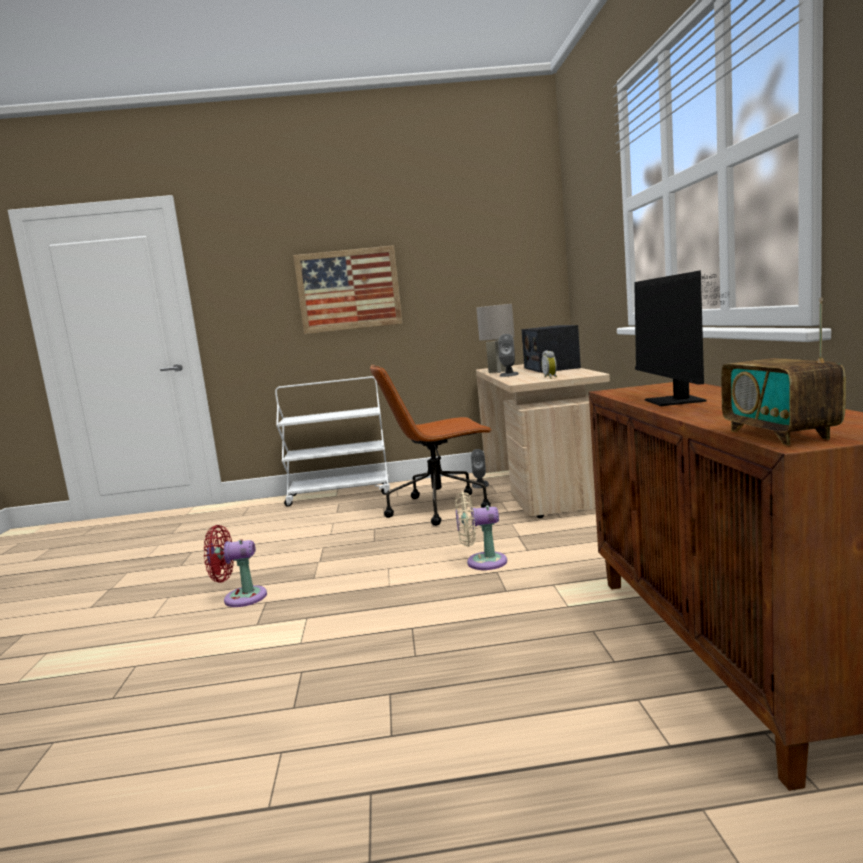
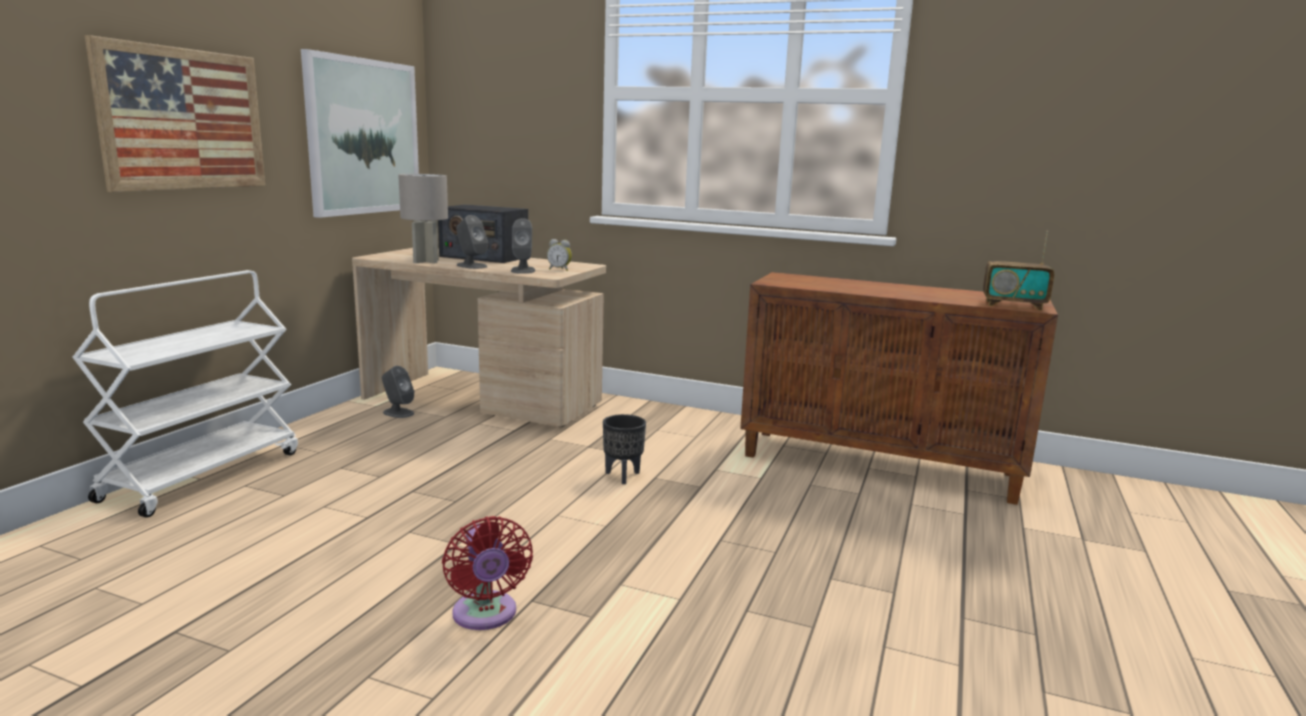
camera: 65 degrees left, 5 degrees up
red fan [204,525,267,607] -> red fan turned 45 degrees counterclockwise [442,516,533,630]
brown office chair [370,364,492,526] -> none
beige fan [455,492,507,570] -> black planter [603,414,646,484]
monitor [634,271,729,406] -> none
none -> picture [301,49,419,218]
none -> grey speaker [511,218,535,274]

